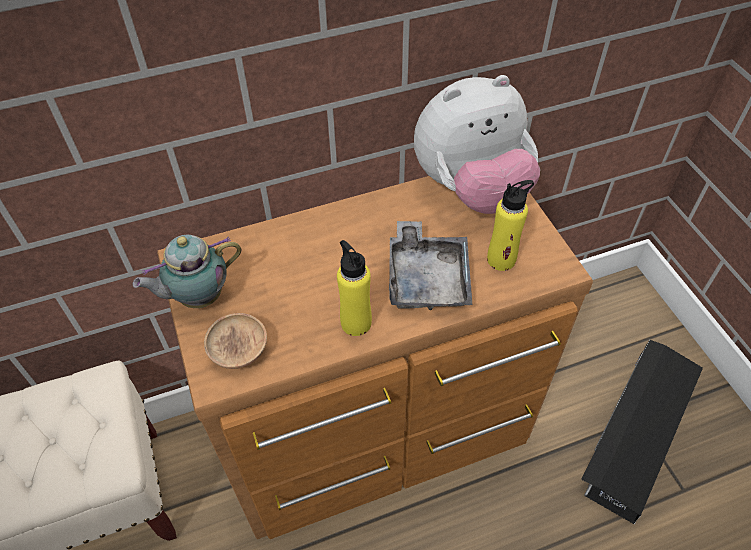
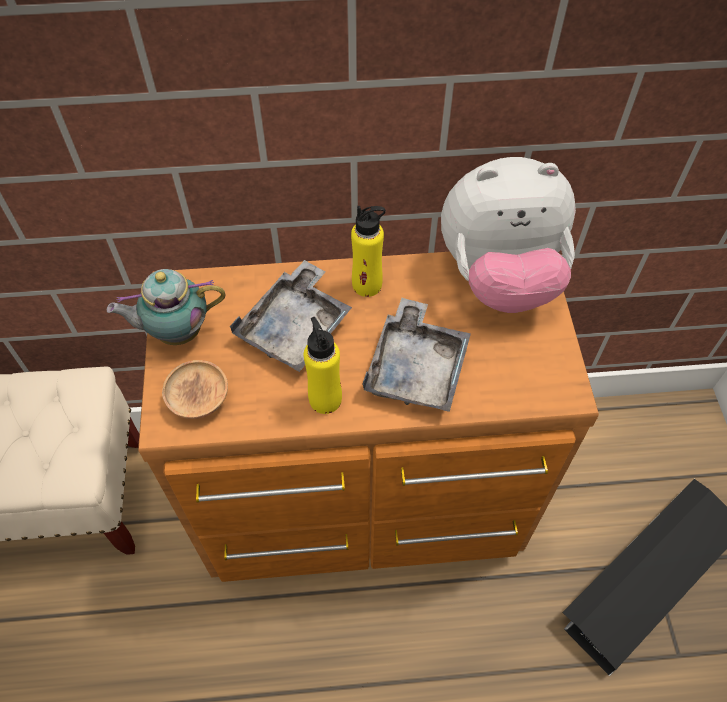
camera: 15 degrees right, 5 degrees up
yellow bottle [487,180,534,271] -> yellow bottle moved to [351,206,386,297]
none -> grey tray [230,260,352,372]

